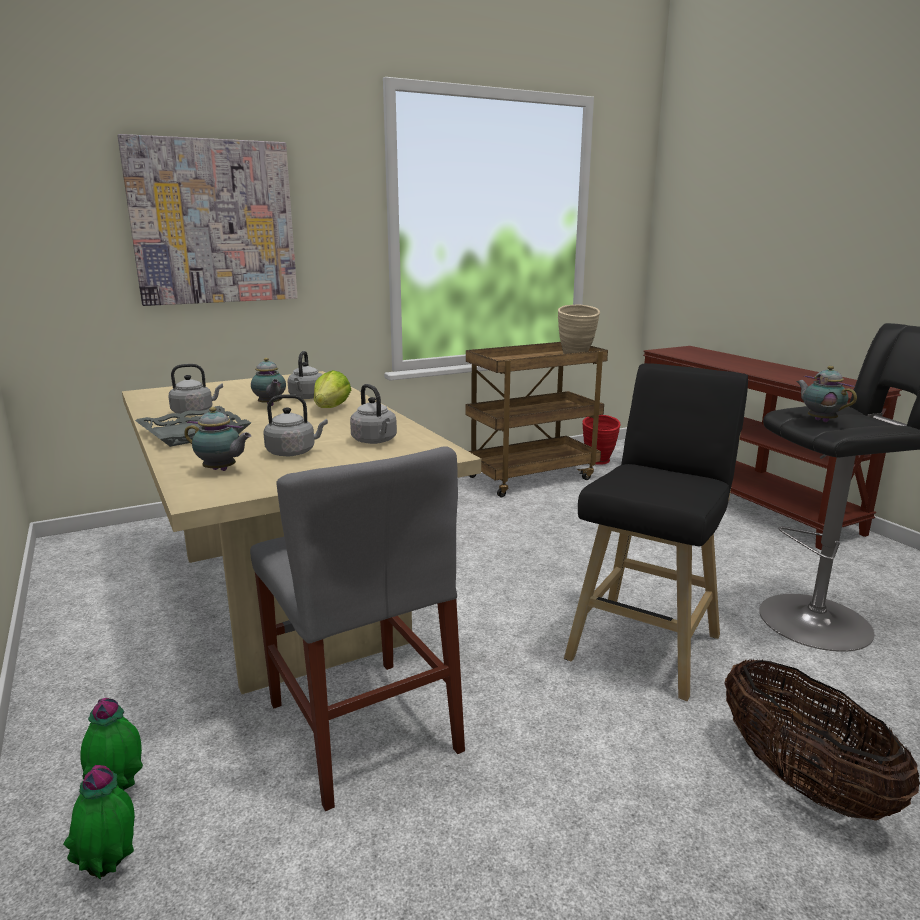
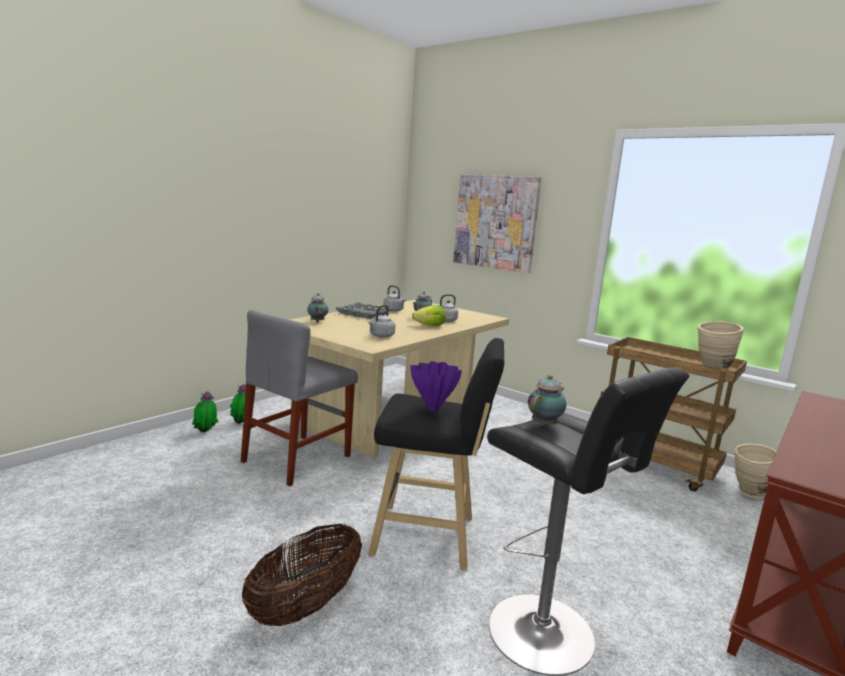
camera: 65 degrees right, 5 degrees down
grey kettle [263,394,328,456] -> none
red vase [583,415,621,465] -> beige vase [734,444,777,498]
none -> purple vase [410,361,462,411]

